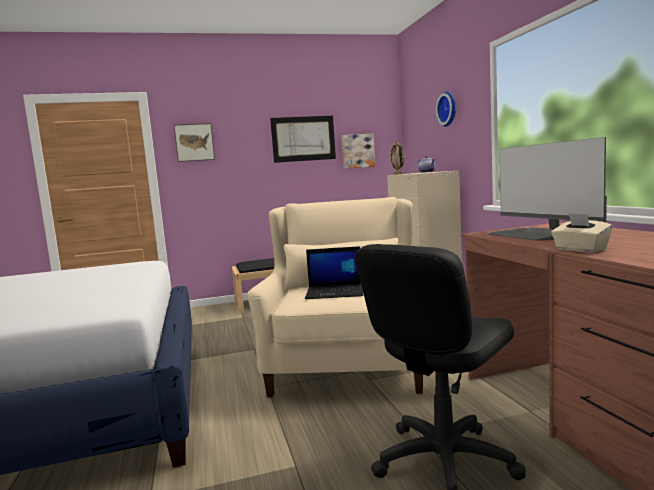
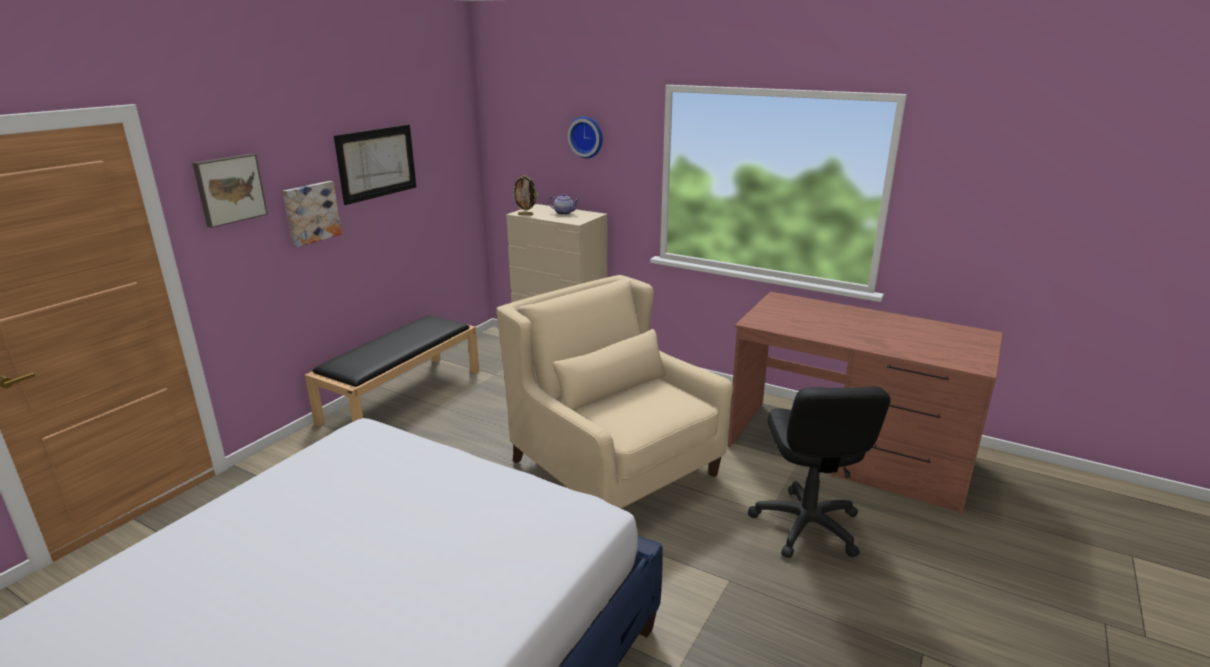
camera: 45 degrees left, 15 degrees up
laptop [305,246,363,299] -> none
picture [342,134,375,169] -> picture moved to [283,181,342,247]
monitor [487,137,607,241] -> none
beige tissue box [551,213,612,252] -> none

